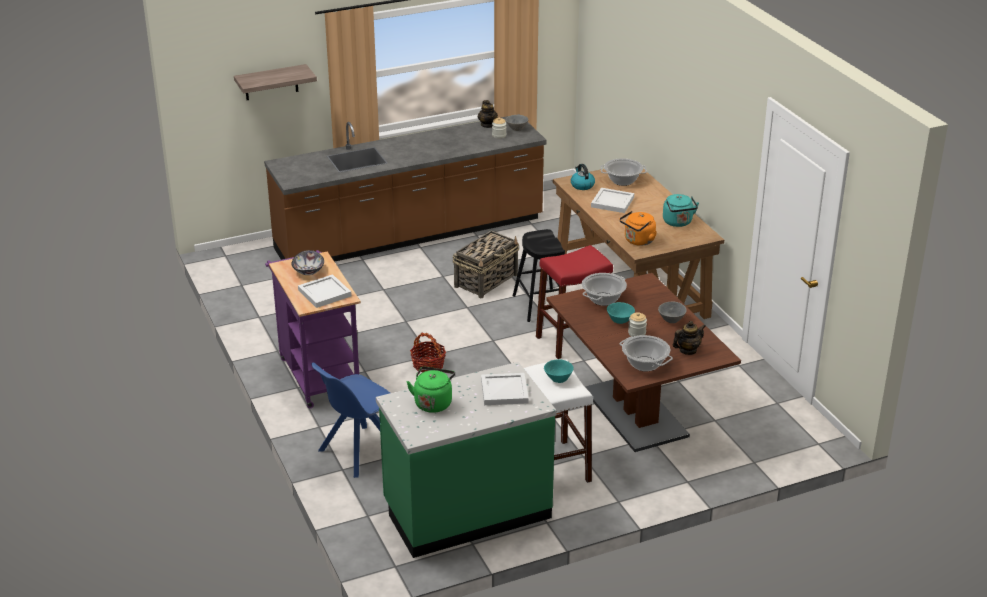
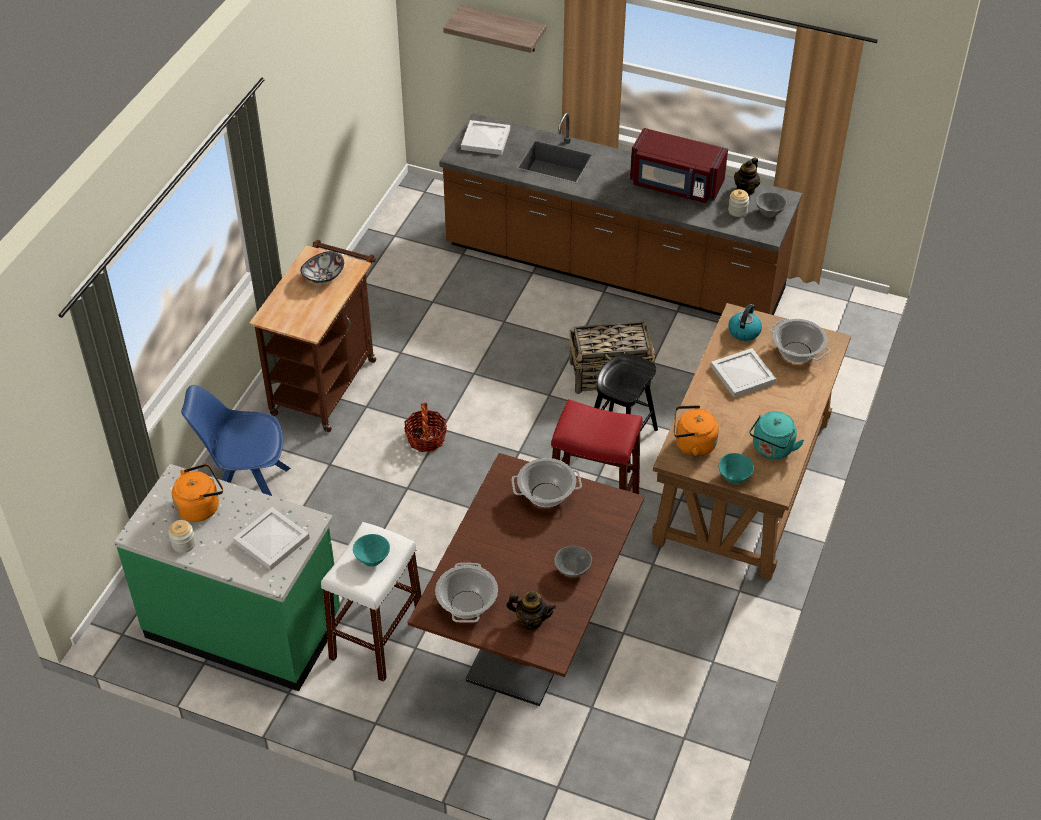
camera: 45 degrees right, 15 degrees up
purple cart [265,250,361,408] -> brown cart [249,240,376,432]
white tray [298,274,352,308] -> white tray moved to [461,120,510,155]
green kettle [407,367,455,413] -> orange kettle [172,464,223,522]
turquoise bowl [607,302,635,324] -> turquoise bowl moved to [718,453,754,483]
jar [628,312,647,337] -> jar moved to [168,520,195,553]
none -> red microwave [630,128,728,203]

